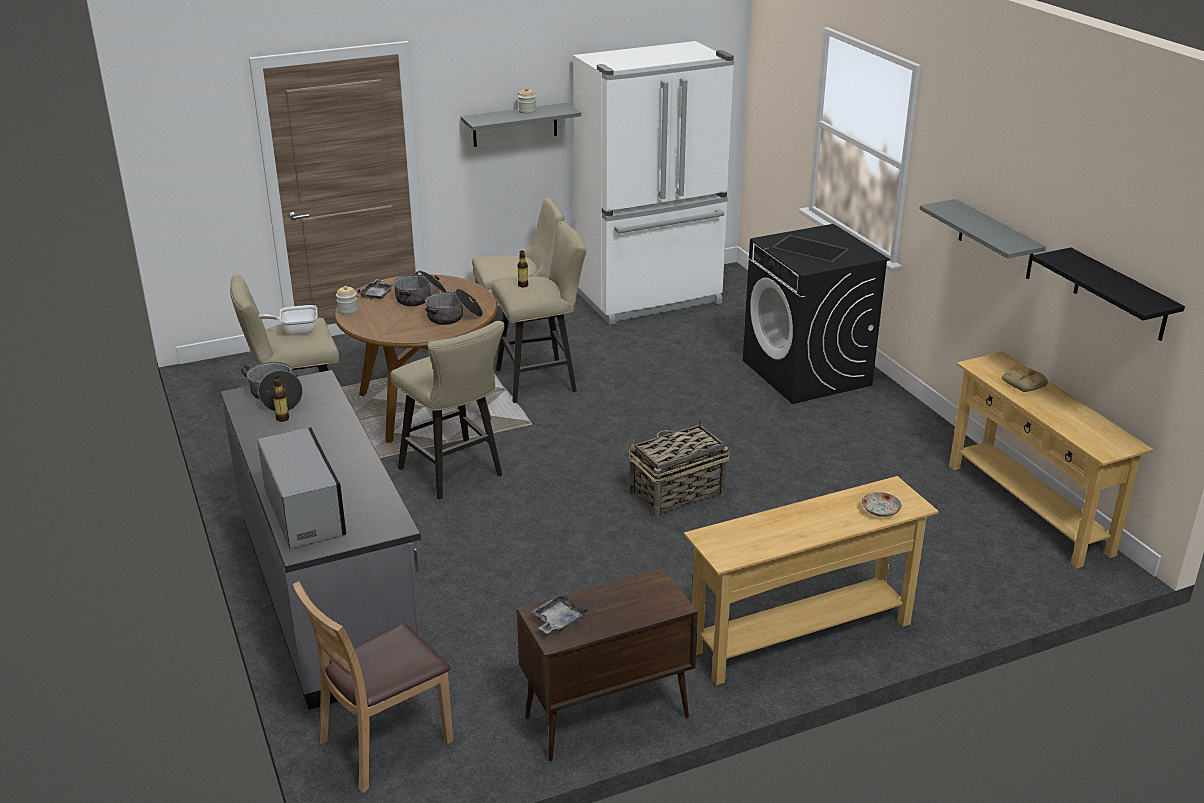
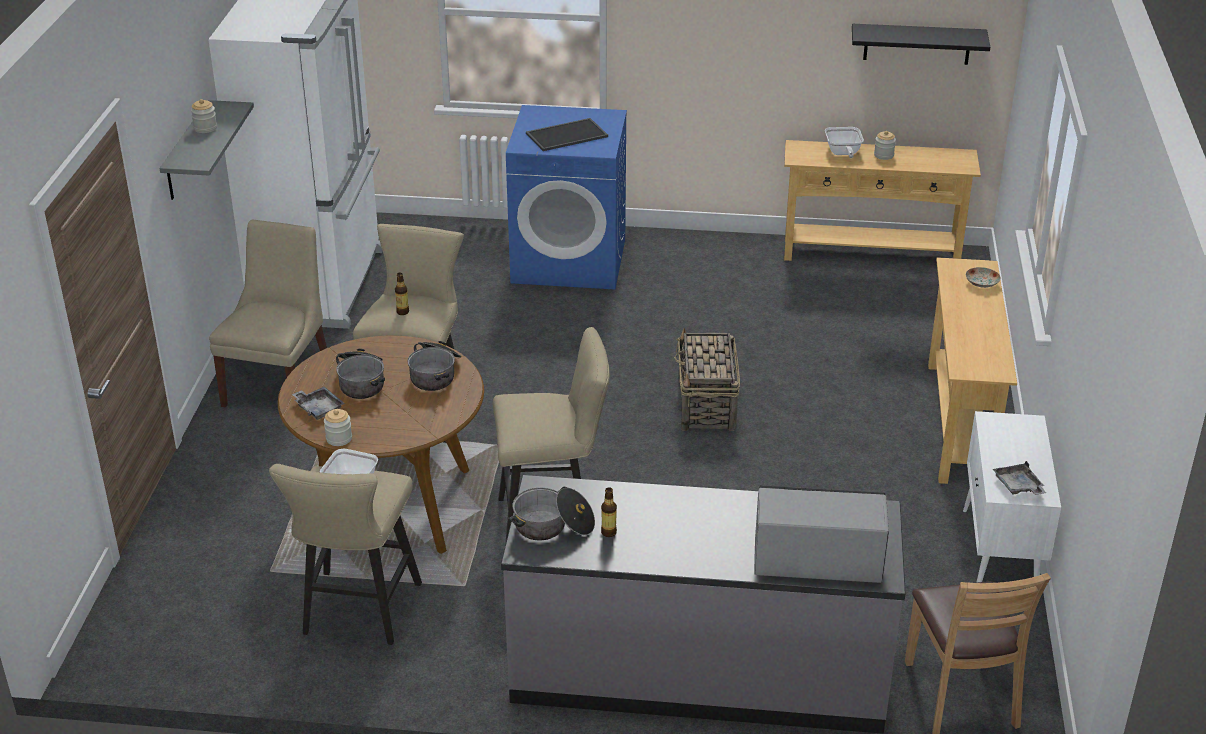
camera: 60 degrees left, 5 degrees up
brown cabinet [517,568,698,761] -> white cabinet [963,411,1061,583]
black washing machine [743,224,890,404] -> blue washing machine [506,105,627,290]
grey shelf [919,199,1046,279] -> none
bread [1002,365,1048,392] -> frying pan [825,127,864,158]
none -> jar [874,131,896,160]

